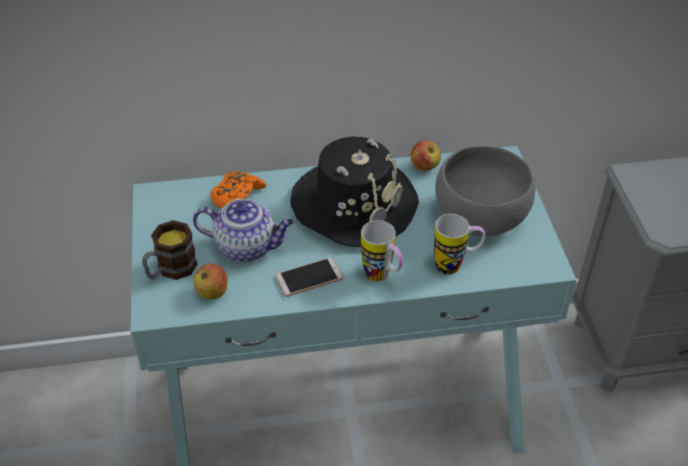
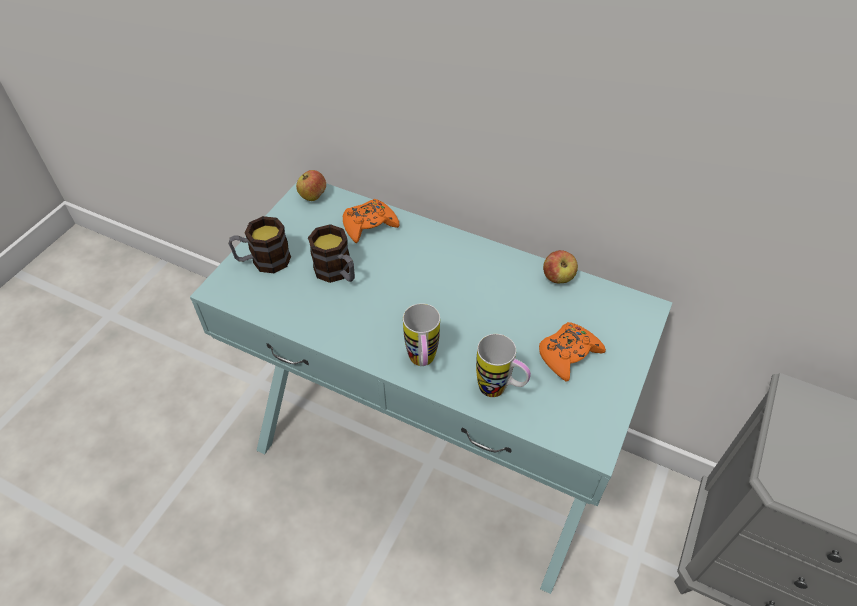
camera: 35 degrees right, 5 degrees up
teapot [193,198,294,262] -> mug [308,224,355,283]
apple [193,263,228,299] -> apple moved to [296,170,326,201]
phone [275,257,343,297] -> none
black hat [291,136,419,248] -> none
grey bowl [435,145,535,236] -> orange game controller [539,322,606,382]

